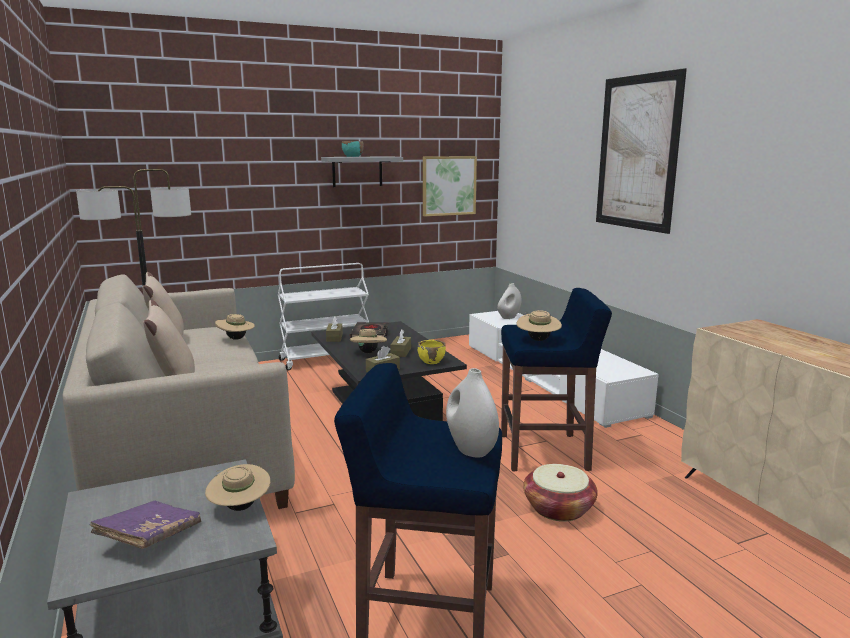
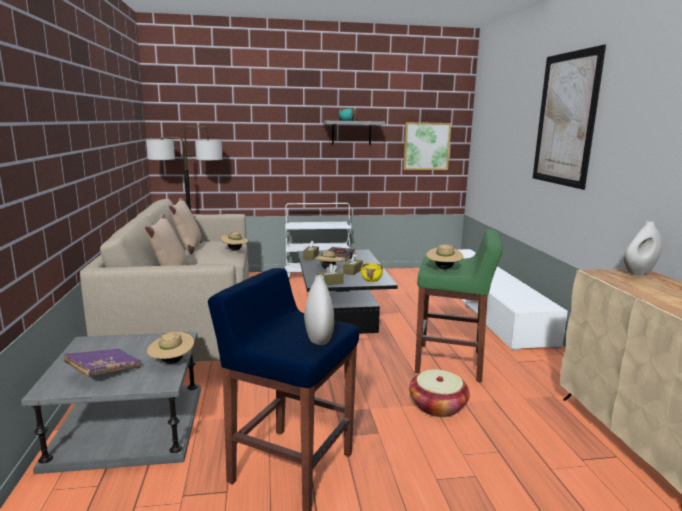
camera: 15 degrees right, 0 degrees up
white vase [497,283,522,319] -> white vase moved to [623,221,662,275]
blue stool [501,288,612,472] -> green stool [415,230,503,382]

